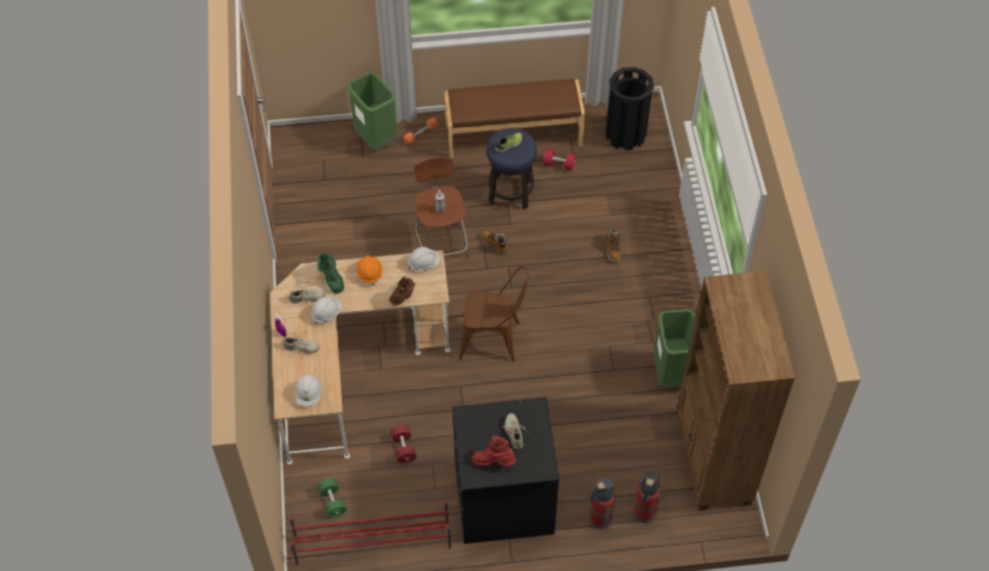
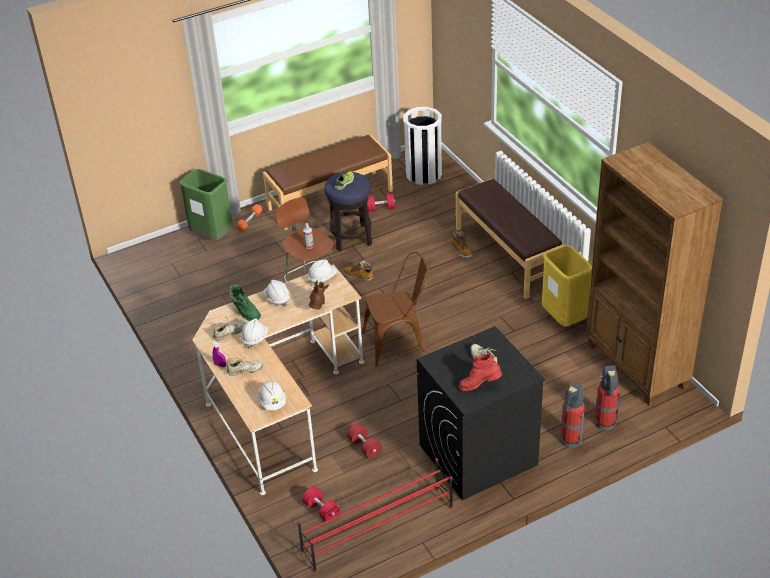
camera: 20 degrees left, 15 degrees down
green dumbbell [317,478,347,518] -> red dumbbell [302,486,340,521]
orange hard hat [357,255,382,286] -> white hard hat [263,280,290,306]
black trash can [606,67,654,150] -> white trash can [403,107,442,185]
green trash can [654,309,696,389] -> yellow trash can [542,245,592,327]
none -> brown bench [456,179,564,299]

